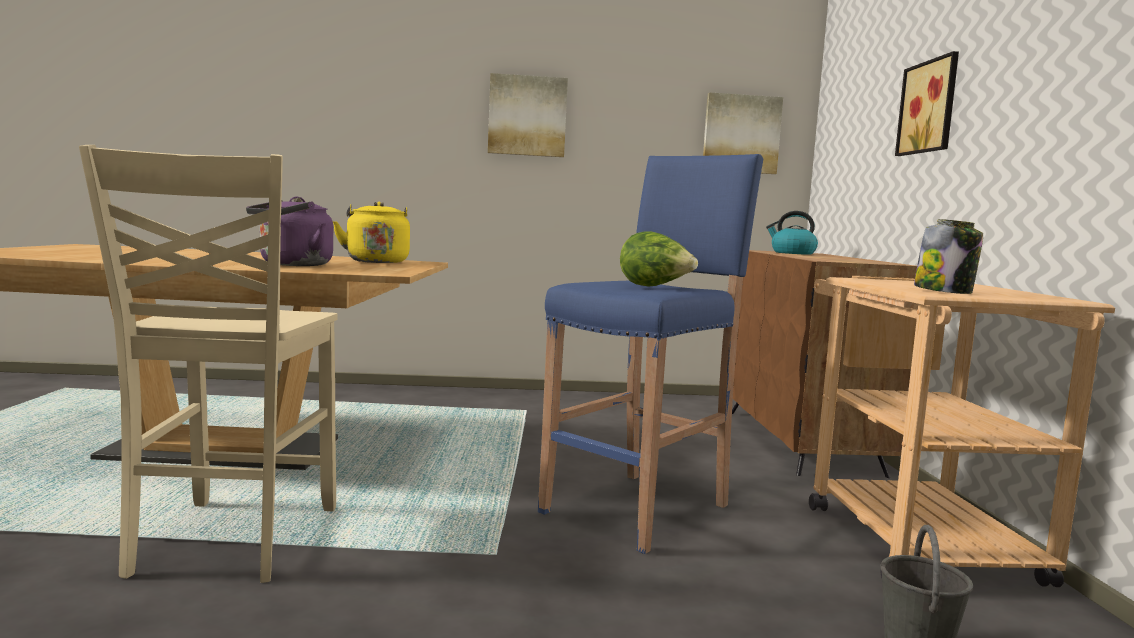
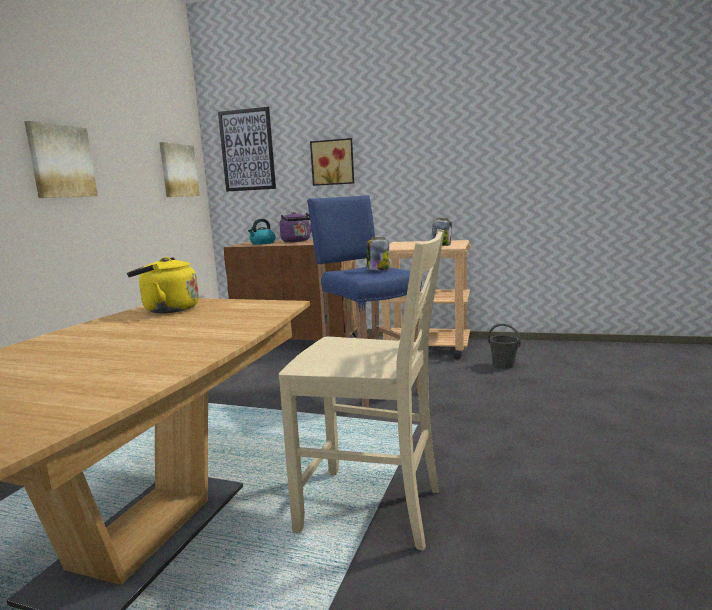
camera: 70 degrees left, 5 degrees up
purple kettle [246,196,333,266] -> purple kettle moved to [280,212,312,242]
lettuce [620,231,698,287] -> jar [367,237,389,270]
none -> picture [218,107,276,192]

